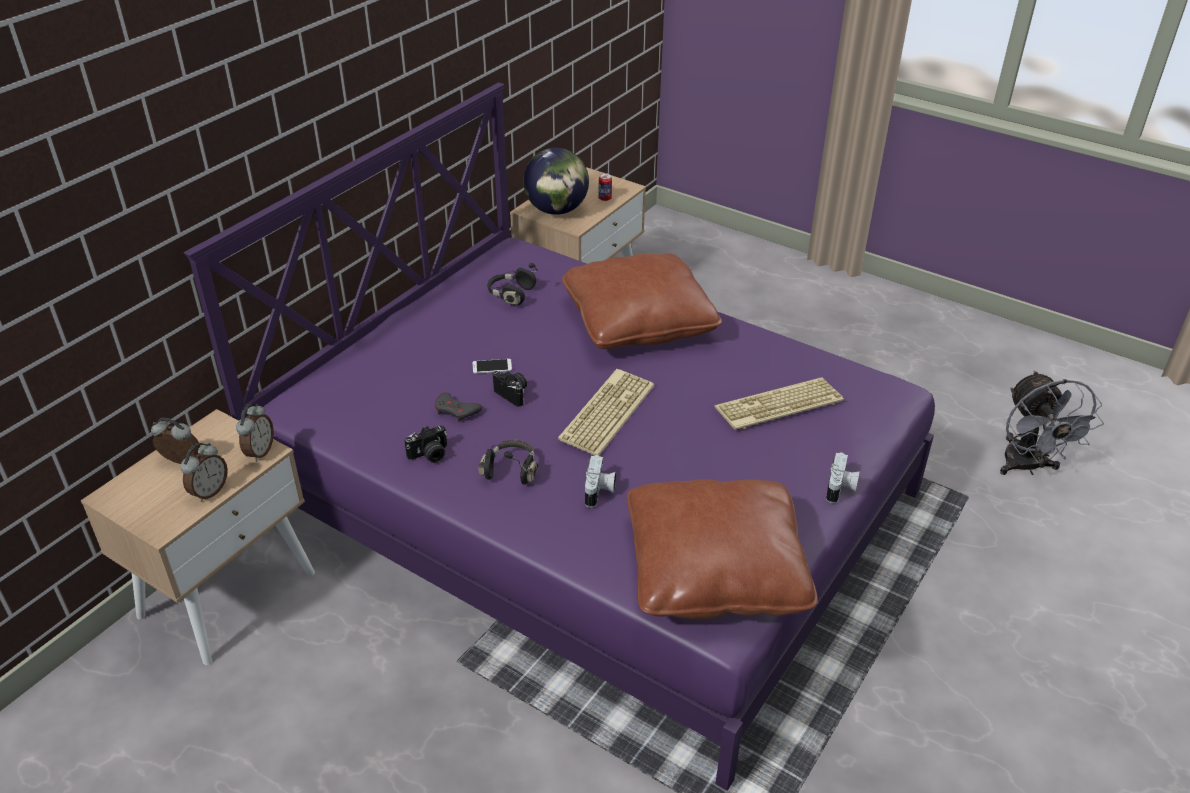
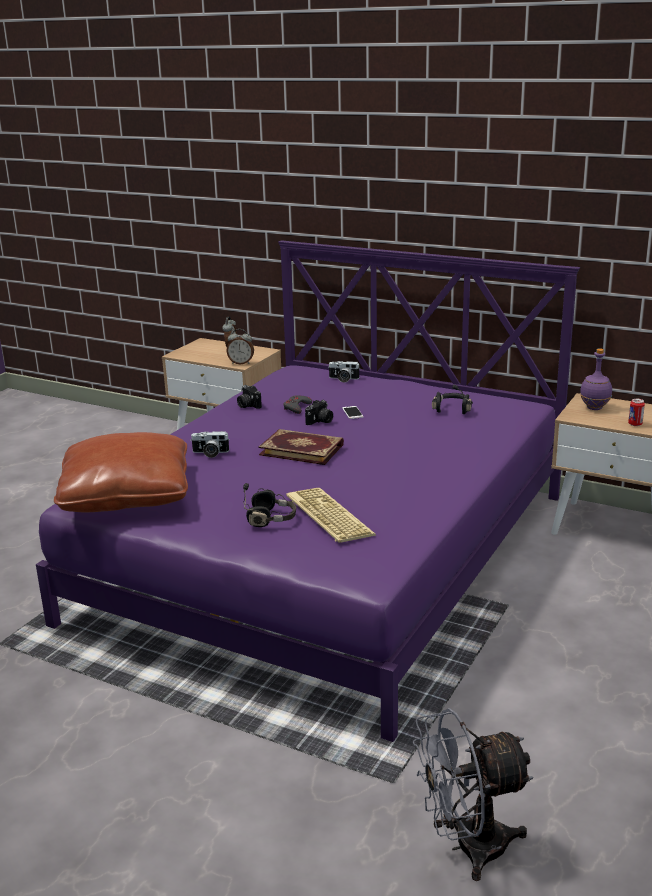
camera: 85 degrees right, 15 degrees down
alarm clock [181,443,228,502] -> none
black headphones [478,440,538,485] -> black headphones moved to [243,483,296,527]
globe [523,148,589,215] -> purple bottle [580,348,612,410]
keyboard [558,369,654,456] -> book [258,429,344,465]
brown pillow [562,253,722,349] -> none
camera [826,452,860,503] -> camera moved to [329,361,360,383]

